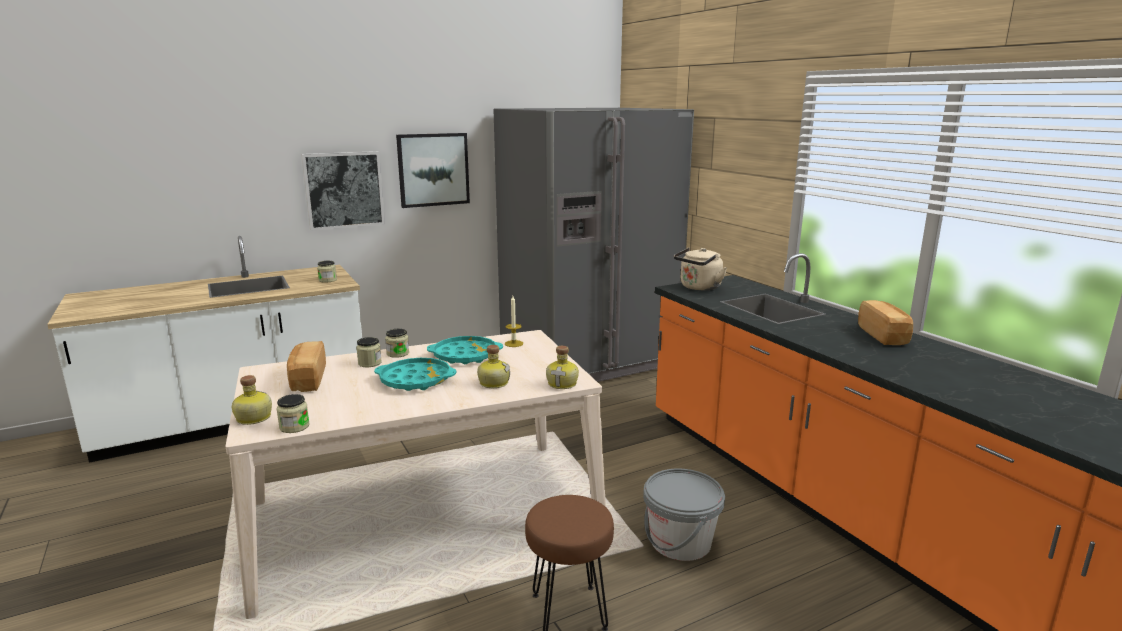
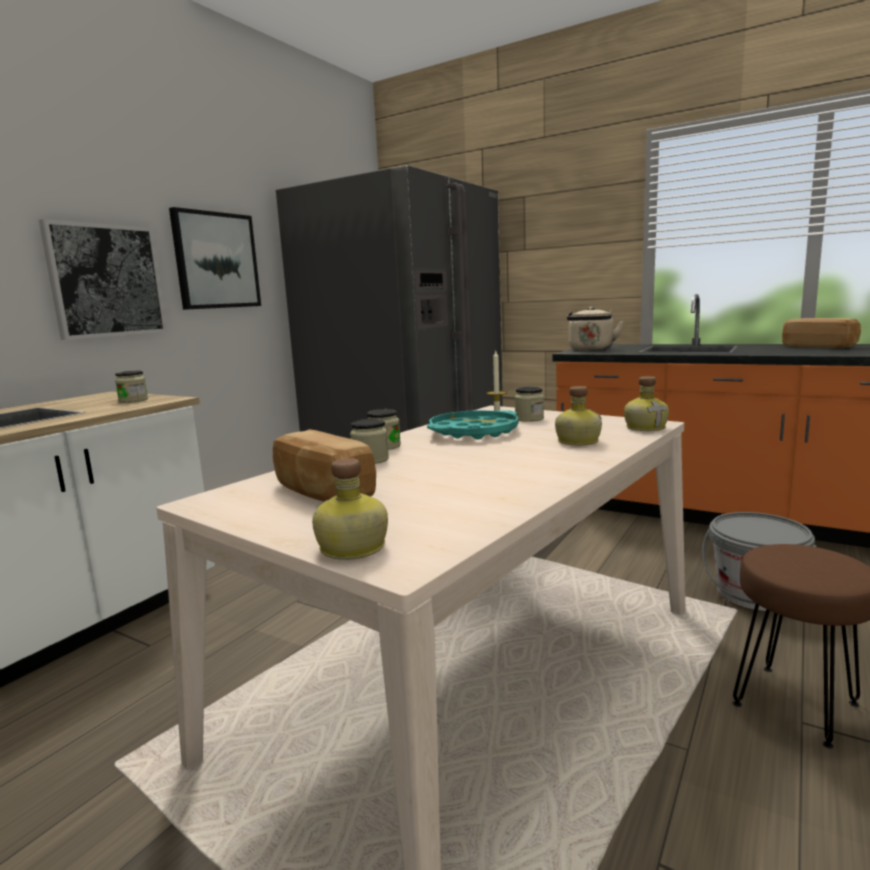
camera: 30 degrees left, 5 degrees down
jar [276,394,310,433] -> jar moved to [515,387,544,422]
turquoise tray [374,358,457,391] -> none

